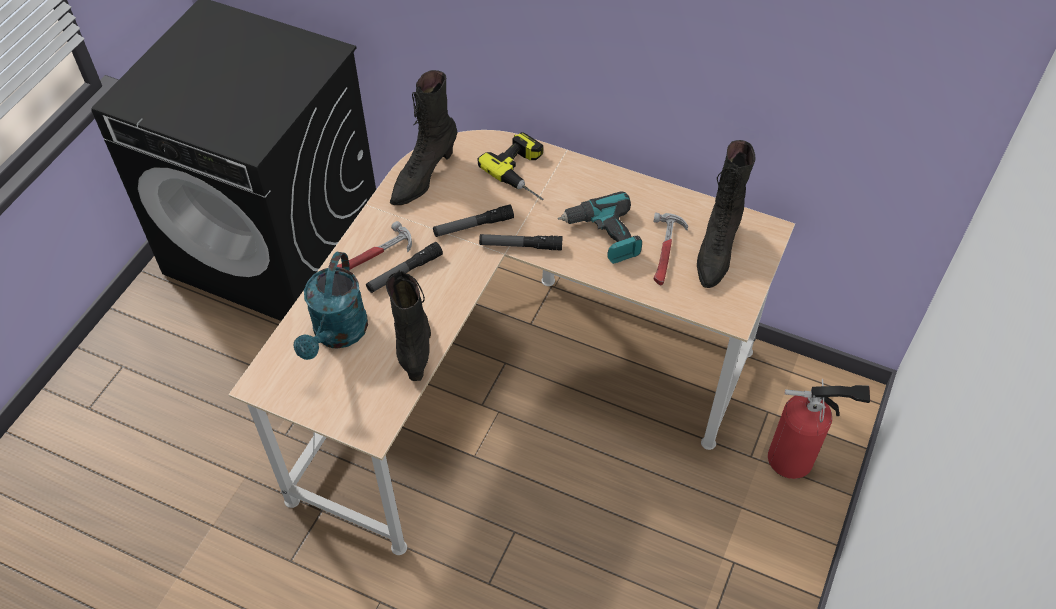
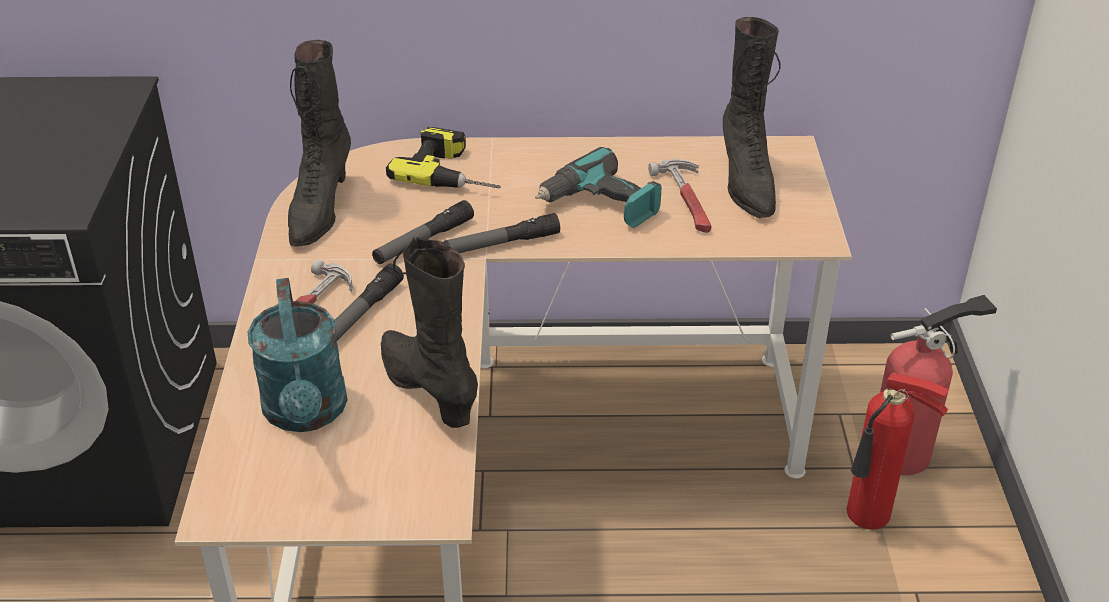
camera: 25 degrees left, 15 degrees down
none -> fire extinguisher [847,373,949,529]

